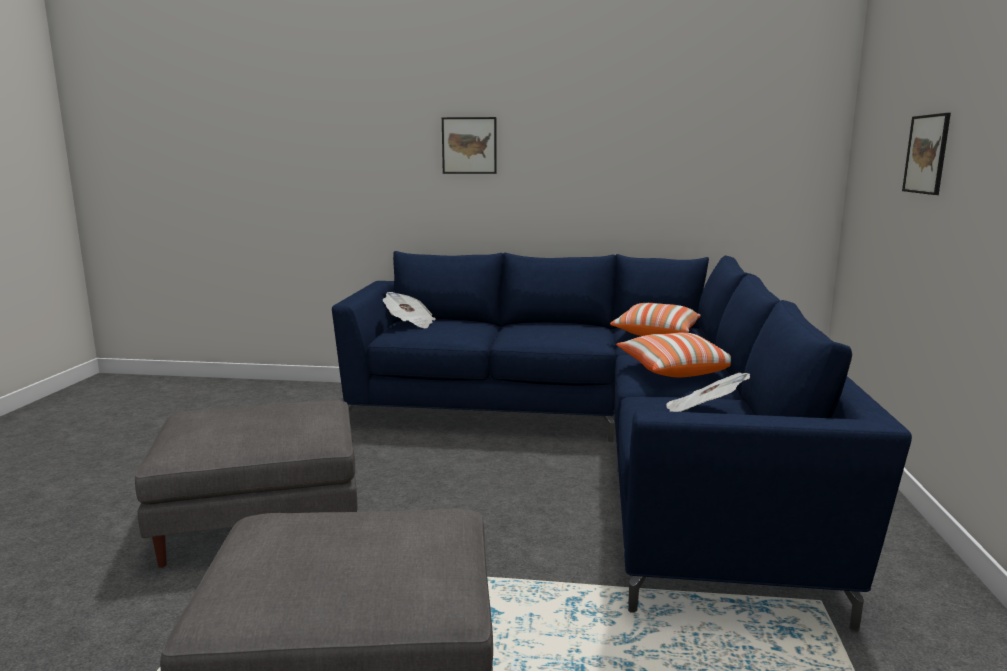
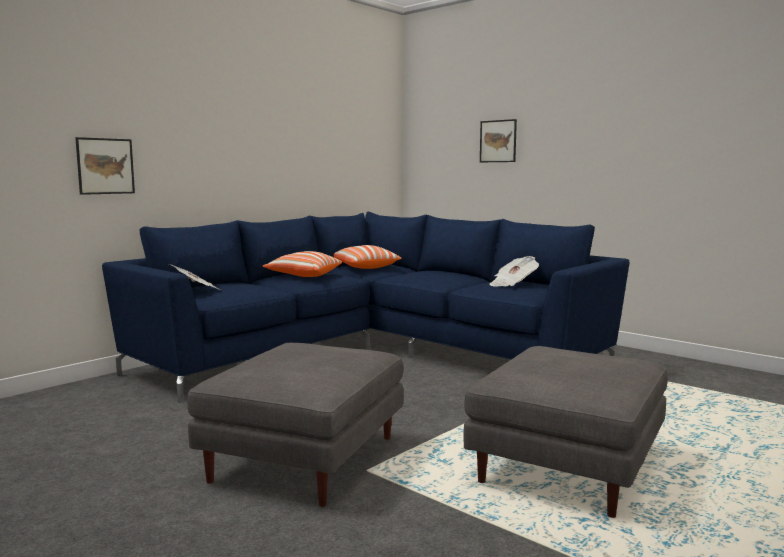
camera: 55 degrees left, 5 degrees down
picture [442,117,497,174] -> picture moved to [75,137,135,195]
pillow [616,332,731,377] -> pillow moved to [263,251,342,277]

